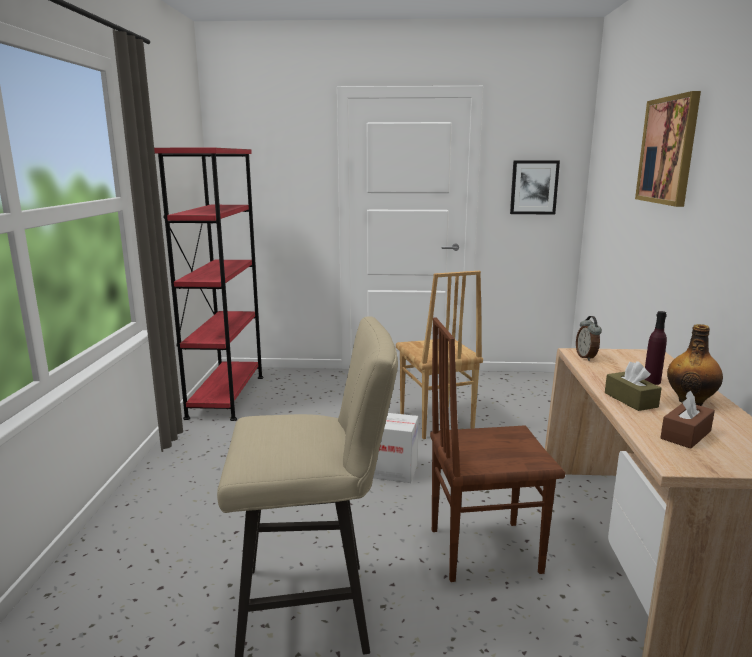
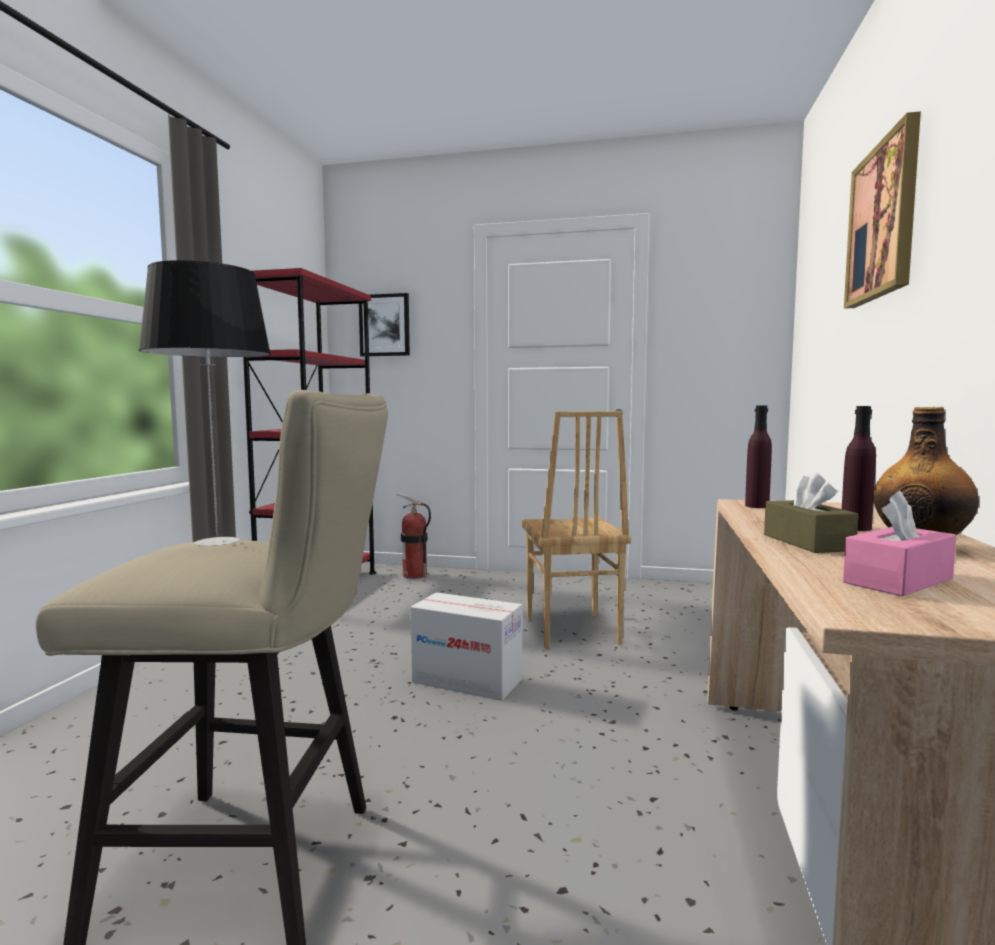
camera: 10 degrees right, 10 degrees down
brown chair [430,318,565,582] -> none
picture [510,160,560,214] -> picture moved to [359,293,410,356]
alarm clock [576,316,602,361] -> purple bottle [745,406,772,508]
brown tissue box [660,391,715,449] -> pink tissue box [843,491,956,597]
none -> table lamp [139,260,271,546]
none -> fire extinguisher [397,493,431,579]

